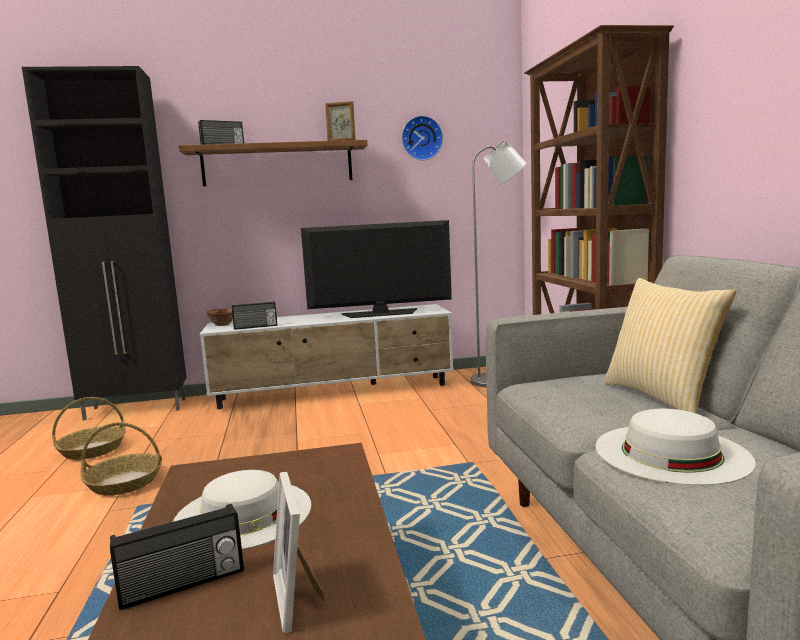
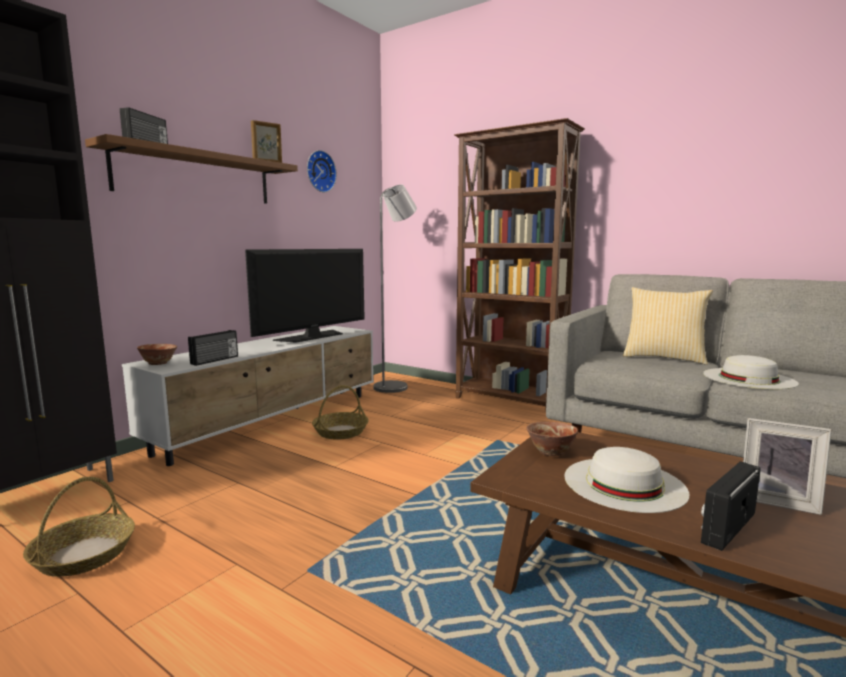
camera: 45 degrees left, 0 degrees up
basket [81,422,162,495] -> basket moved to [312,385,369,440]
radio [110,504,244,610] -> radio turned 150 degrees counterclockwise [701,461,761,551]
none -> bowl [527,422,578,456]

